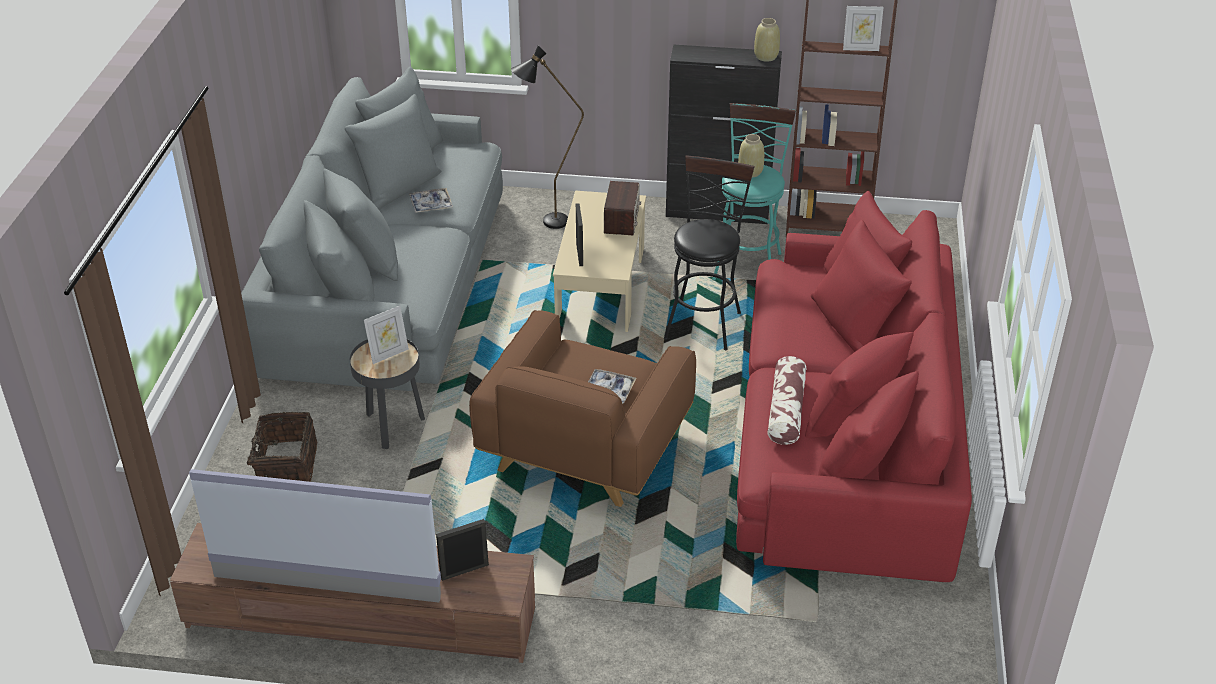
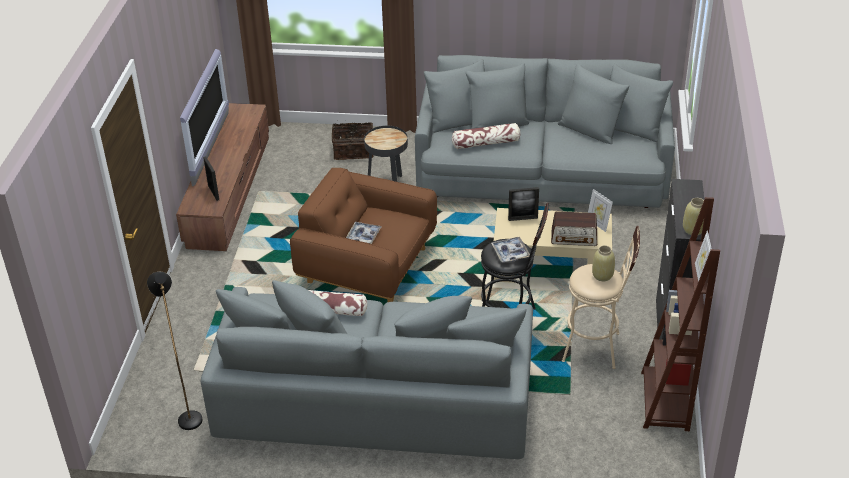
camera: 90 degrees right, 0 degrees up
picture frame [364,306,409,364] -> picture frame moved to [588,189,613,232]
tray [409,188,453,213] -> tray moved to [491,237,530,262]
black floor lamp [511,46,584,229] -> black floor lamp moved to [147,272,202,430]
turquoise stool [712,103,796,280] -> beige stool [562,226,640,369]
red sofa [736,190,972,582] -> grey sofa [201,280,533,459]
none -> pillow [452,123,521,149]

